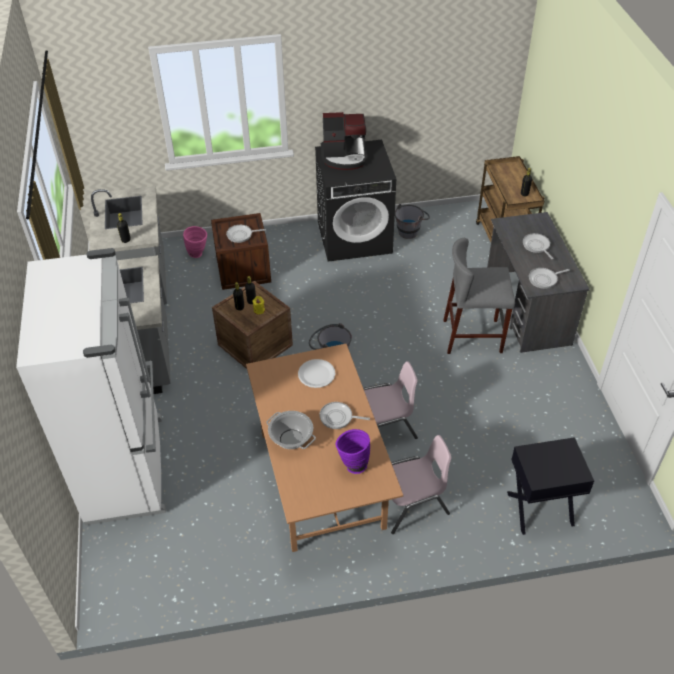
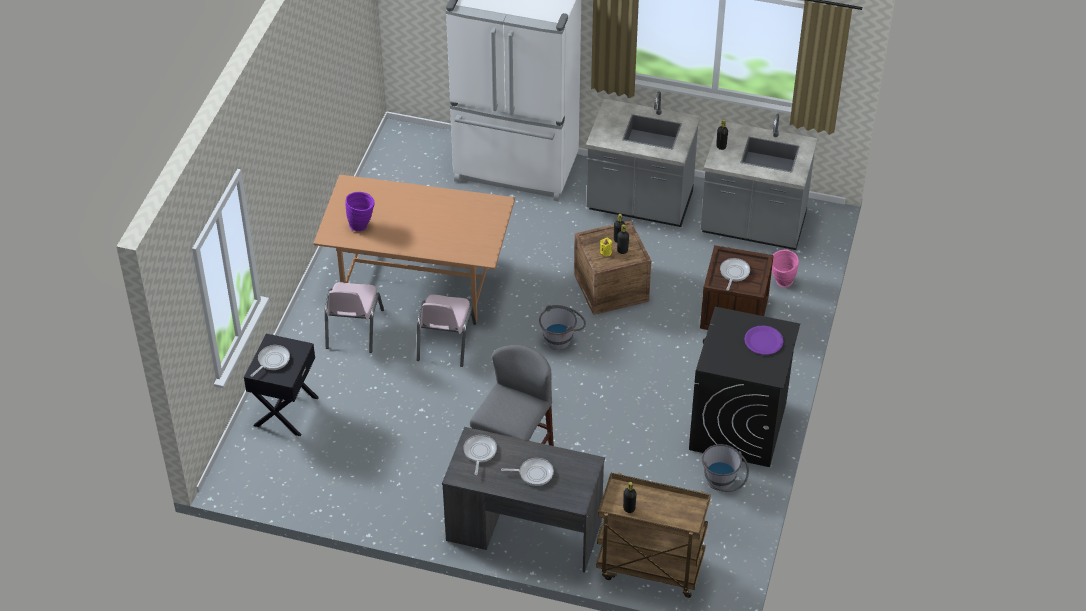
camera: 115 degrees right, 0 degrees up
cooking pot [266,411,316,449] -> none
white plate [298,359,335,388] -> none
frying pan [320,402,370,429] -> frying pan moved to [250,345,290,377]
coffee machine [321,112,367,170] -> purple plate [744,326,784,355]

